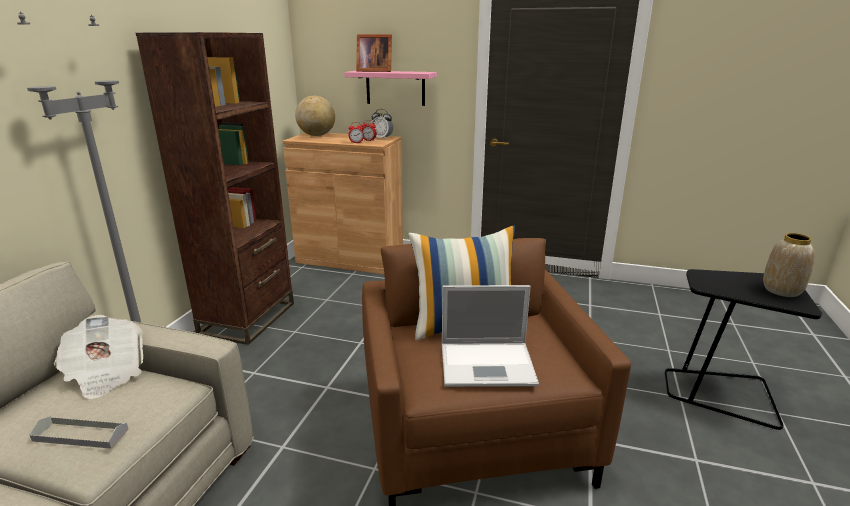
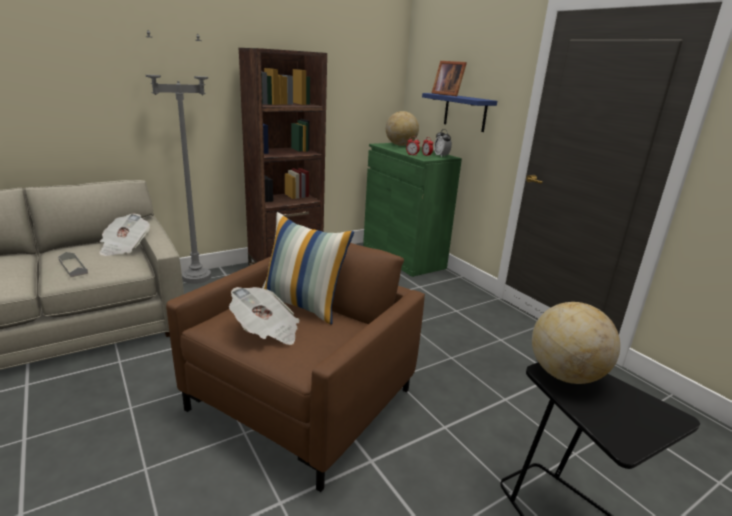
camera: 40 degrees right, 0 degrees up
brown cabinet [283,133,403,274] -> green cabinet [363,143,462,277]
pink shelf [344,71,437,106] -> blue shelf [422,93,497,132]
laptop [442,285,539,387] -> newspaper [229,287,299,345]
vase [763,233,815,297] -> none
none -> globe [532,302,620,384]

